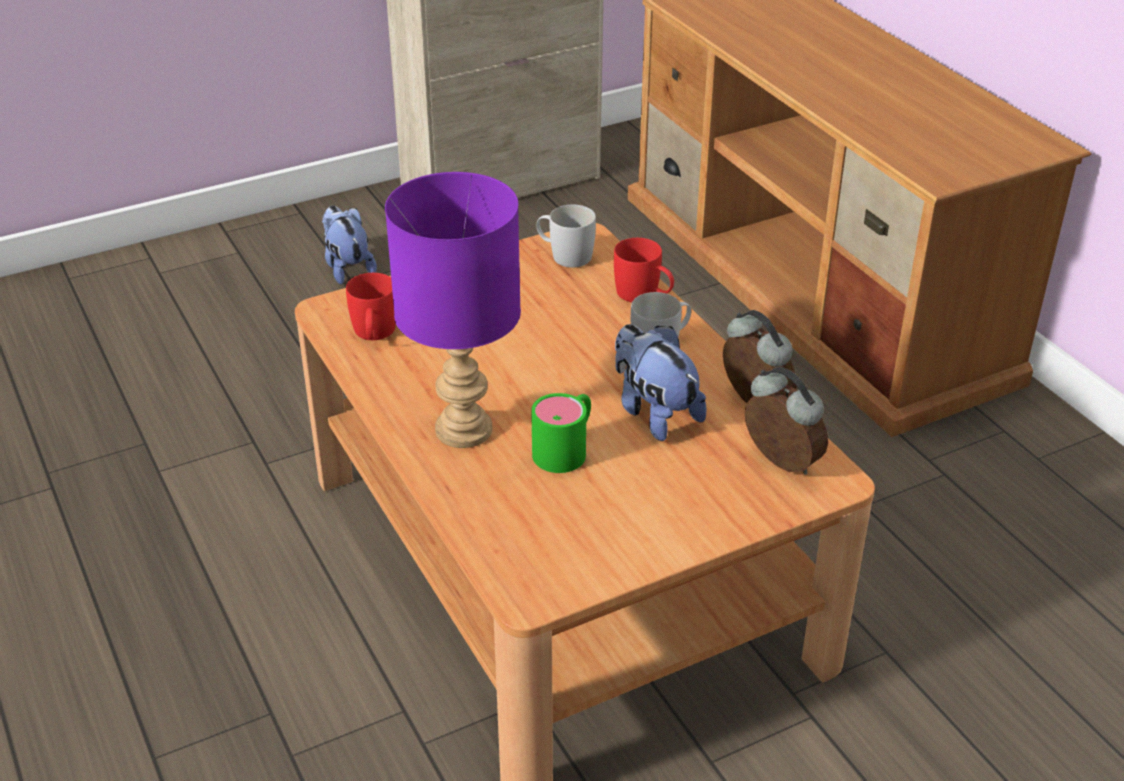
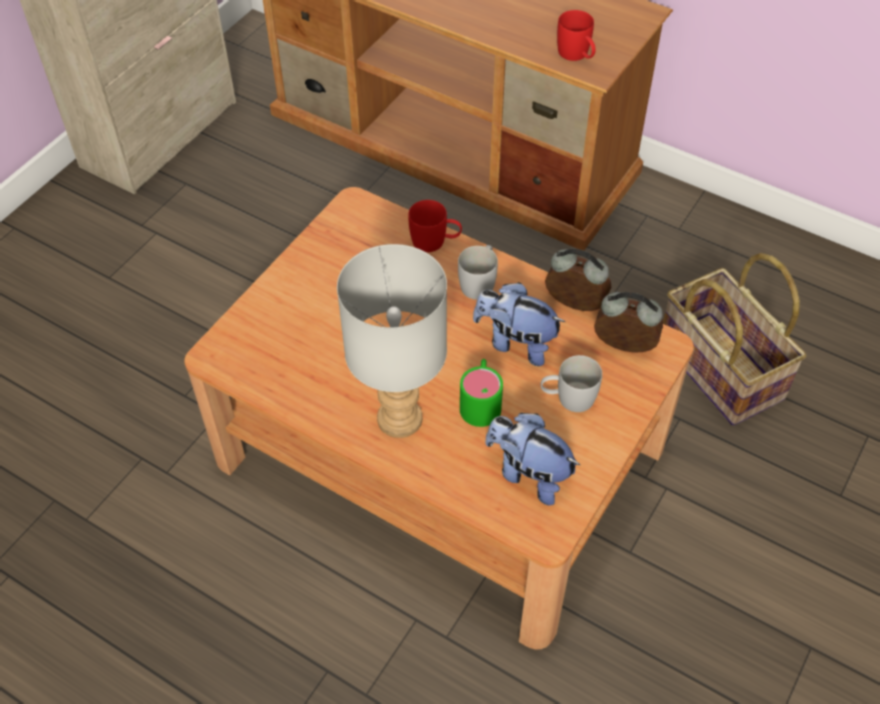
camera: 30 degrees left, 15 degrees up
plush toy [322,206,377,284] -> plush toy moved to [485,413,580,505]
red mug [346,273,396,340] -> red mug moved to [557,10,596,61]
purple table lamp [385,172,521,448] -> grey table lamp [337,244,447,438]
white mug [537,205,596,268] -> white mug moved to [541,355,602,412]
none -> basket [663,253,806,426]

